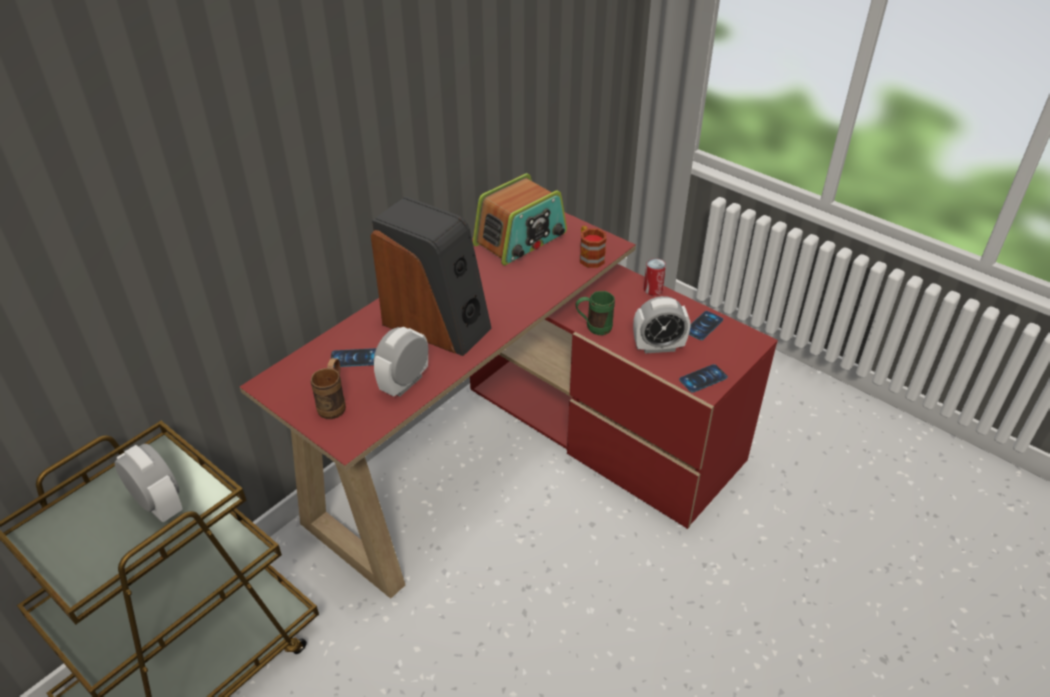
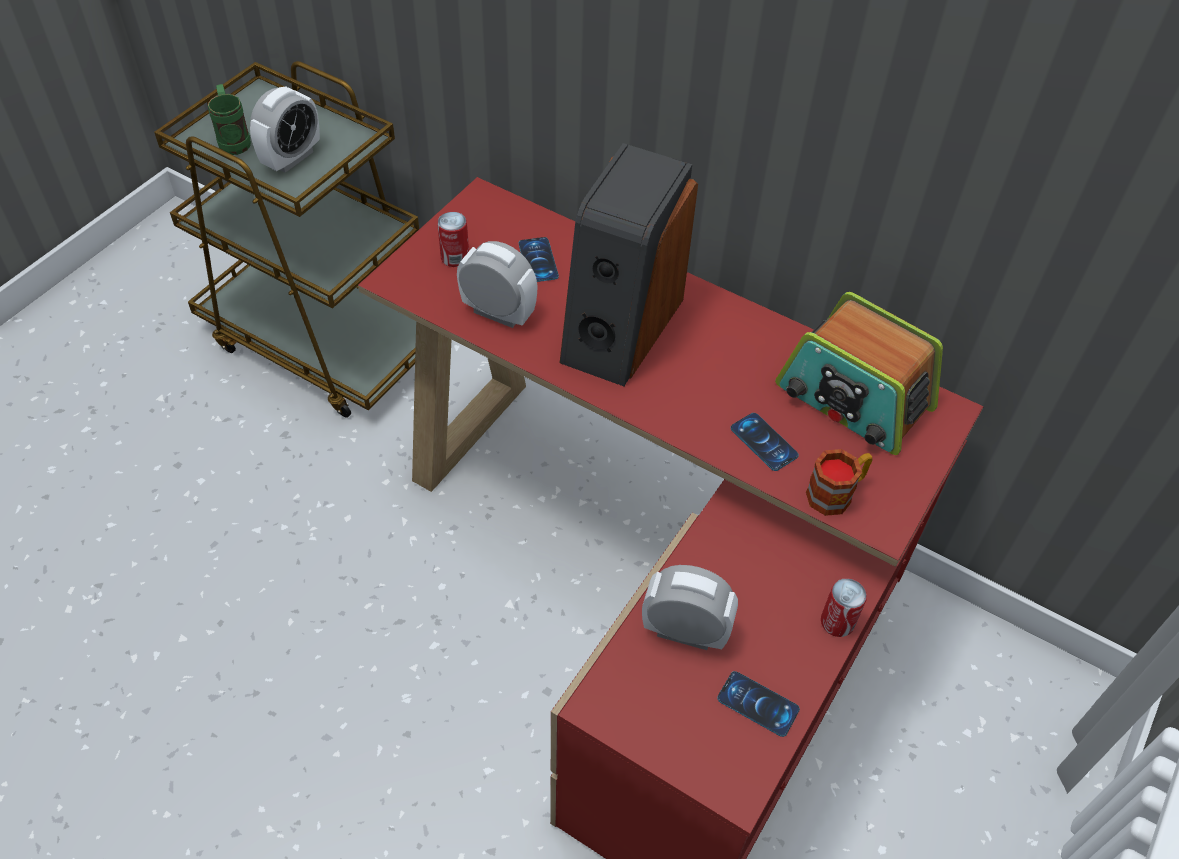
camera: 80 degrees right, 10 degrees up
brown mug [311,358,346,419] -> can [437,212,469,267]
green mug [576,291,615,335] -> green mug moved to [208,84,251,155]
alarm clock [633,296,690,353] -> alarm clock turned 120 degrees clockwise [642,565,738,650]
phone [679,364,728,392] -> phone moved to [731,413,799,471]

